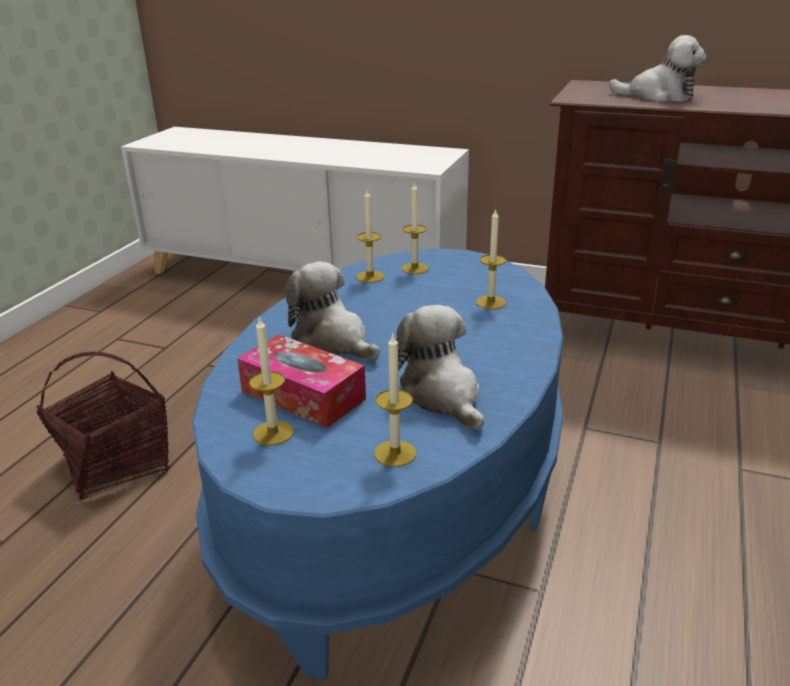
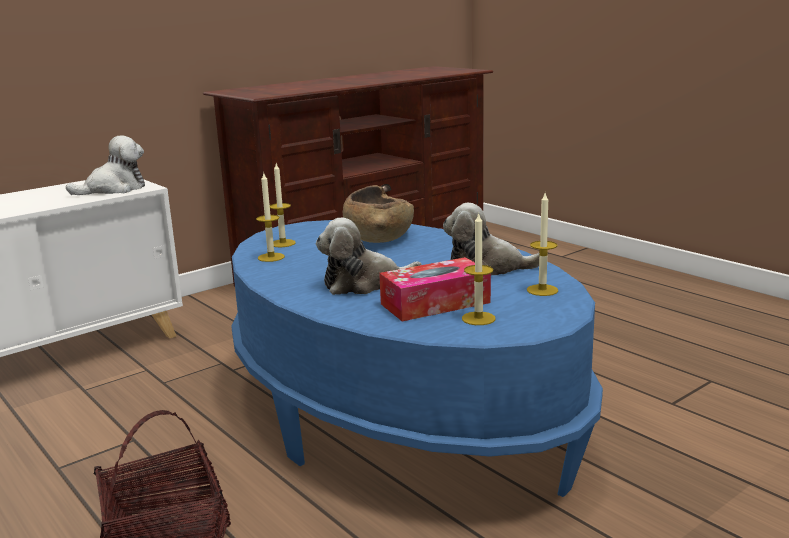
camera: 60 degrees left, 10 degrees down
candle [476,208,506,309] -> brown bowl [343,185,414,243]
plush toy [609,35,706,102] -> plush toy moved to [66,135,145,195]

